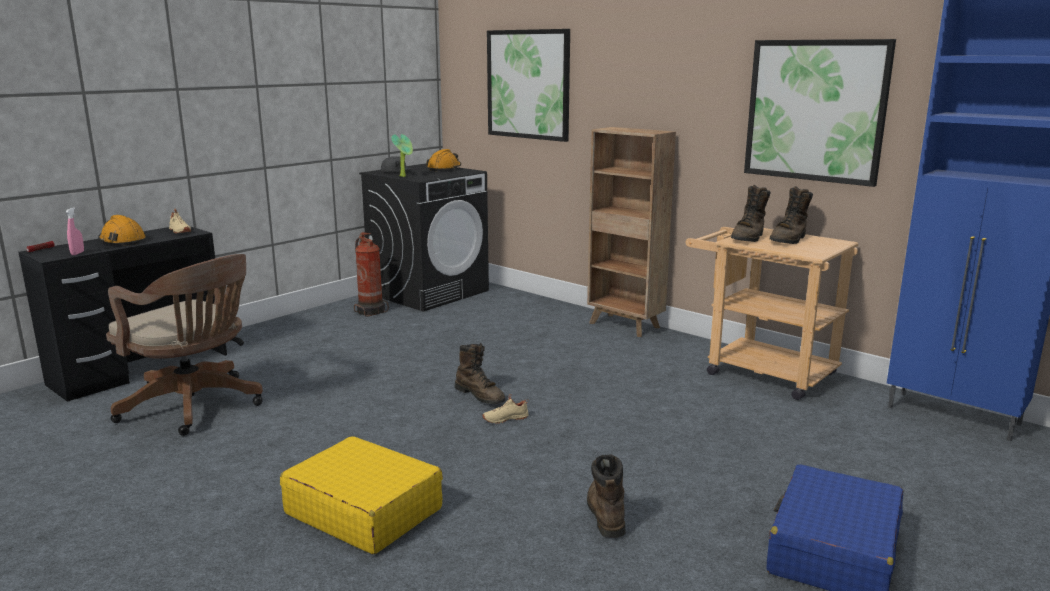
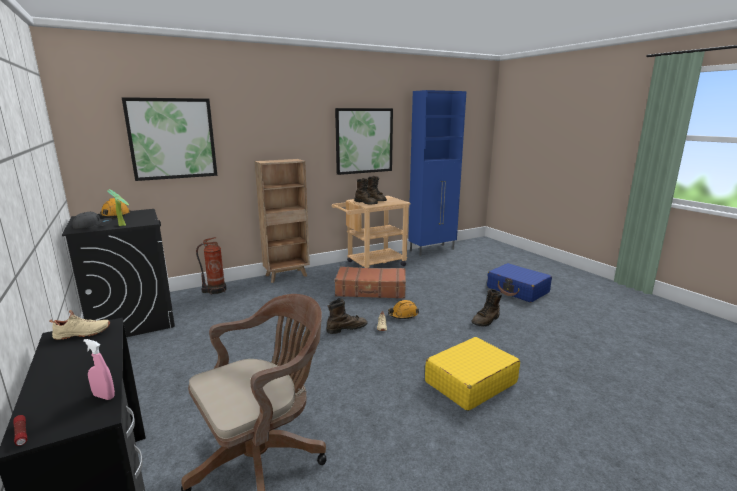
camera: 70 degrees left, 0 degrees up
orange hard hat [98,215,145,246] -> orange hard hat moved to [388,300,419,319]
fire extinguisher [354,232,389,317] -> fire extinguisher moved to [196,237,227,294]
brown boot [587,455,626,538] -> brown boot turned 60 degrees counterclockwise [471,289,502,327]
none -> brown suitcase [335,266,406,299]

